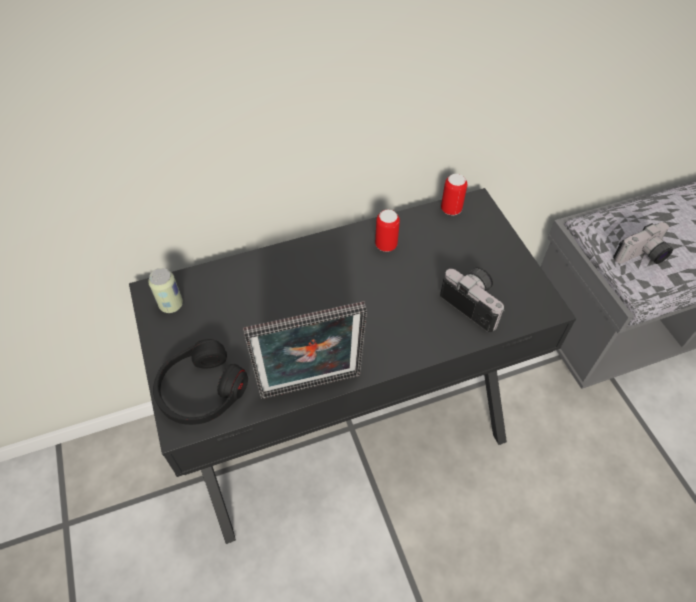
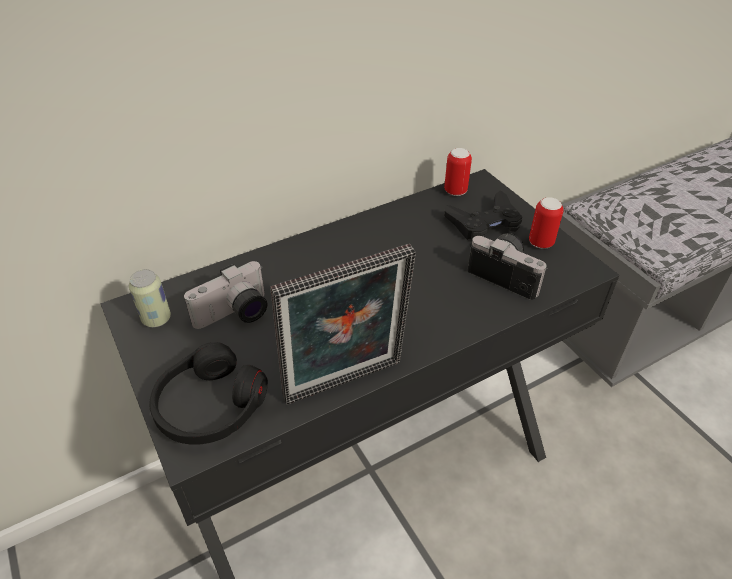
camera: 10 degrees left, 10 degrees down
can [375,209,400,252] -> can moved to [529,197,563,249]
camera [613,222,673,264] -> camera moved to [184,261,267,329]
none -> black game controller [444,190,522,240]

